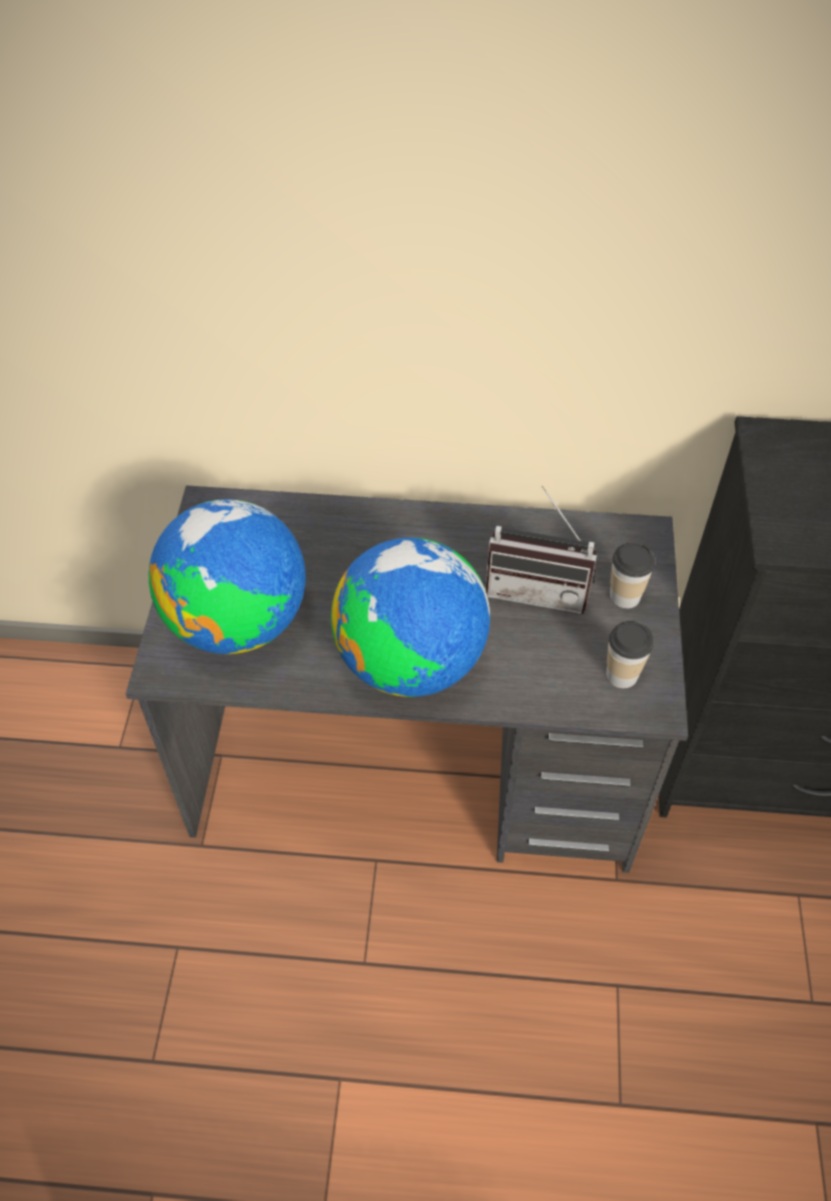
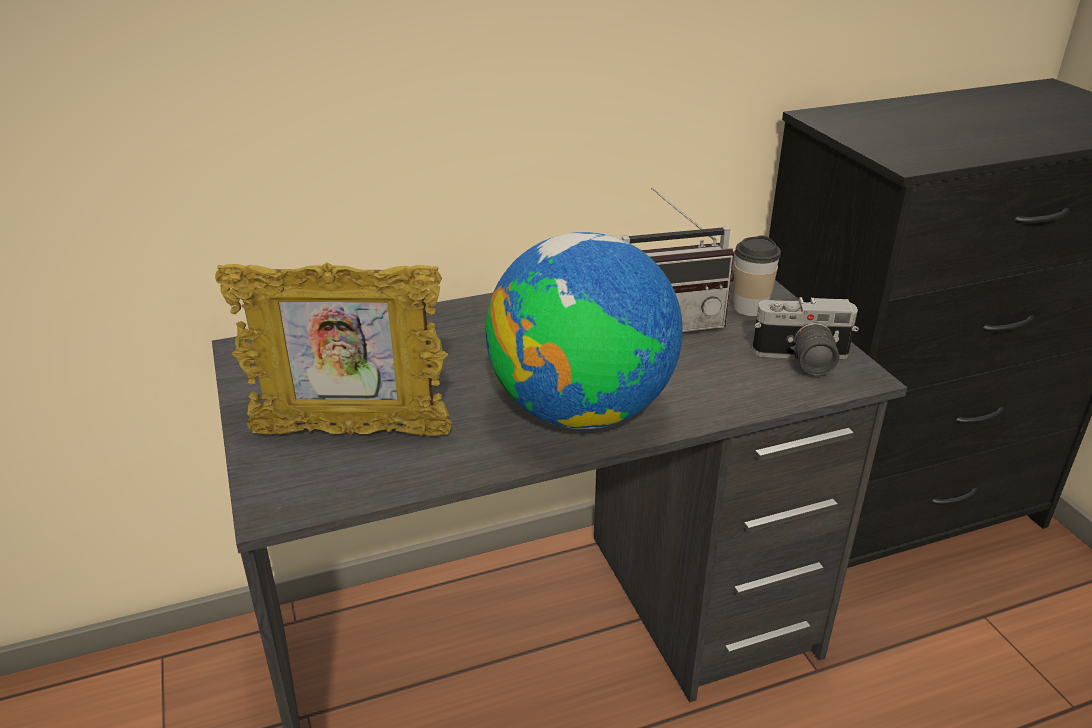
camera: 25 degrees left, 20 degrees down
globe [149,499,306,654] -> picture frame [215,263,452,436]
cup [606,621,654,688] -> camera [752,297,859,375]

